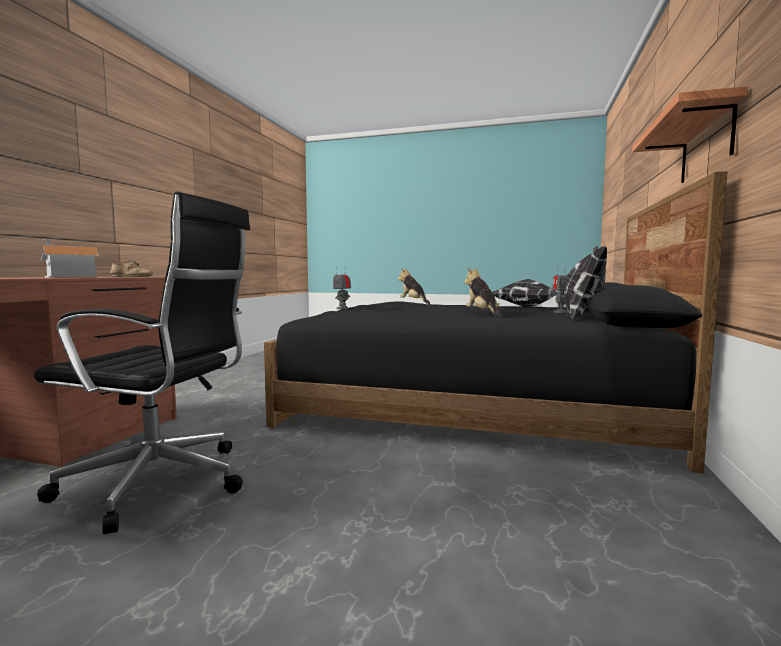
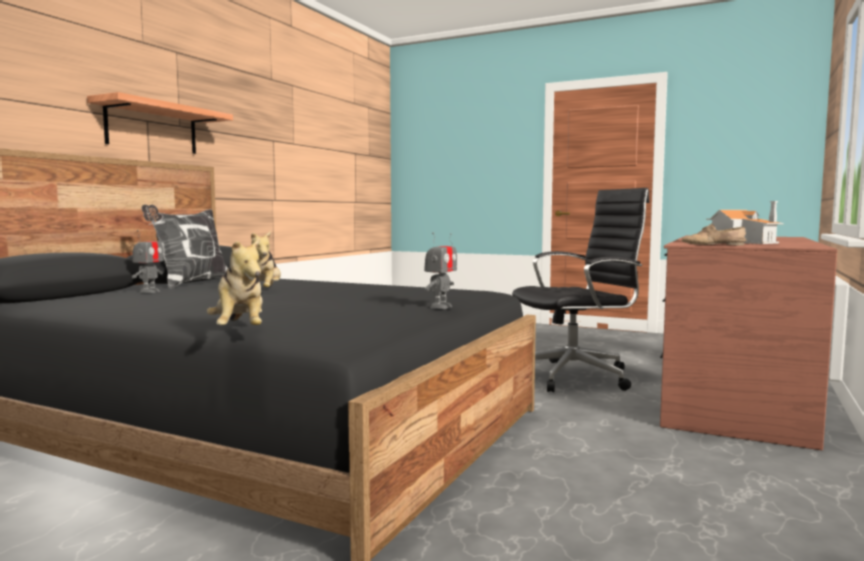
camera: 170 degrees left, 0 degrees up
black office chair [34,191,251,534] -> black office chair turned 135 degrees clockwise [512,188,649,392]
pillow [492,279,564,307] -> none

